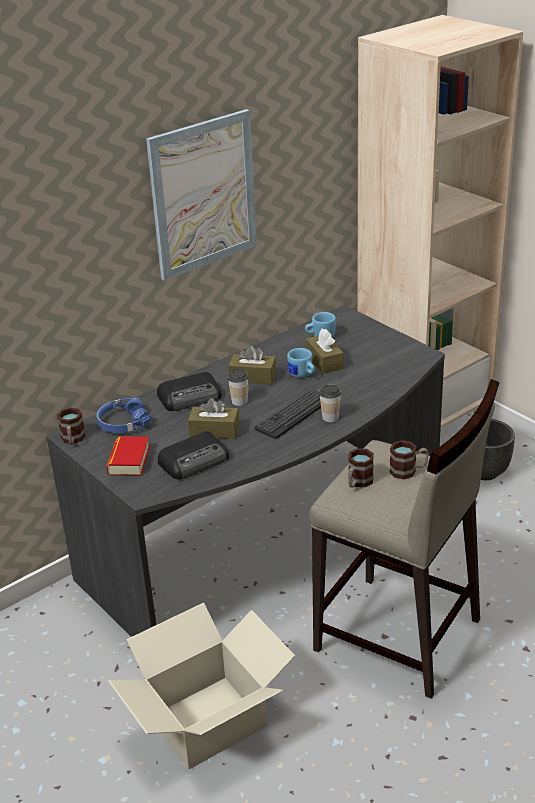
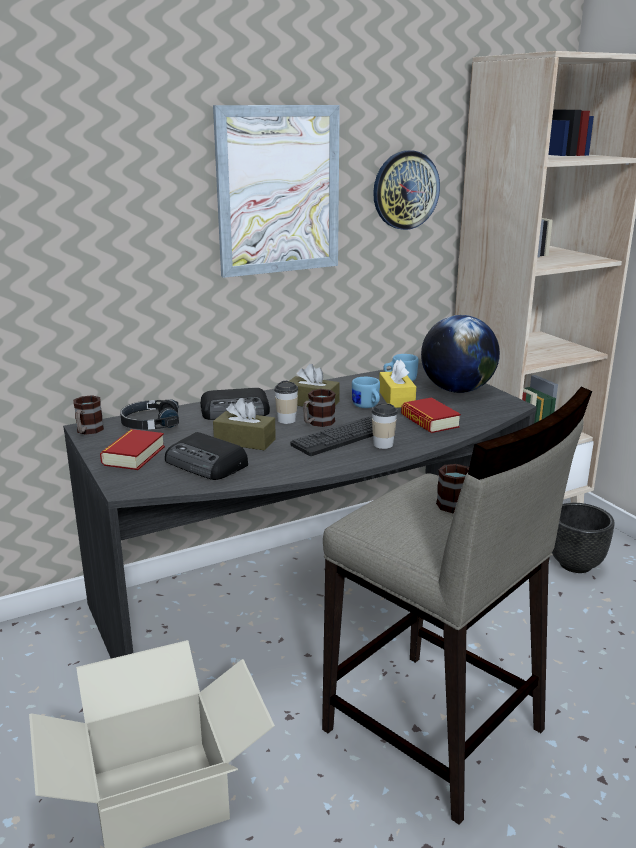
camera: 10 degrees right, 10 degrees down
blue headphones [96,397,151,433] -> black headphones [120,399,179,430]
radio [157,431,229,480] -> radio turned 60 degrees clockwise [165,432,248,480]
brown tissue box [306,329,344,374] -> yellow tissue box [379,360,416,408]
mug [348,448,374,488] -> mug moved to [303,389,335,427]
none -> wall clock [373,150,440,230]
none -> book [401,397,461,433]
none -> globe [421,315,500,393]

